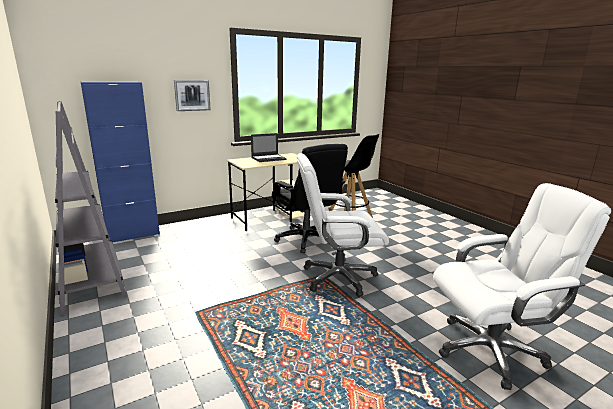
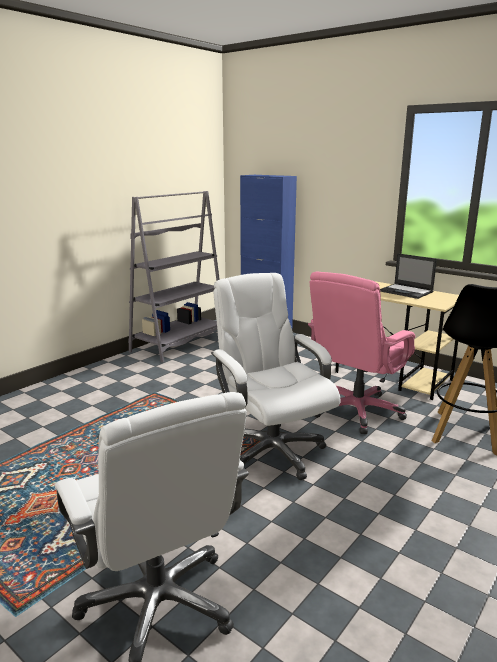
camera: 70 degrees right, 0 degrees up
picture [174,80,211,111] -> none
black office chair [272,144,348,253] -> pink office chair [308,272,415,434]

